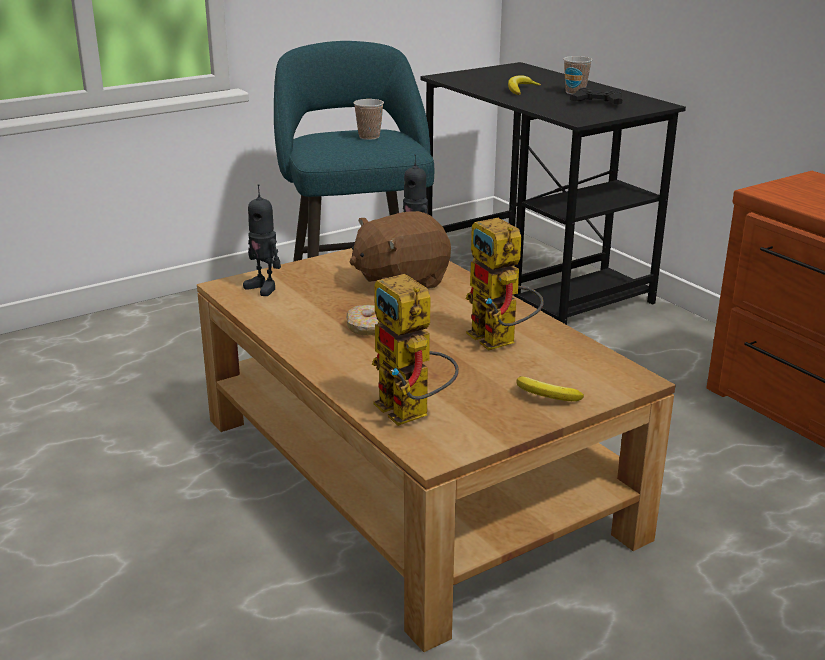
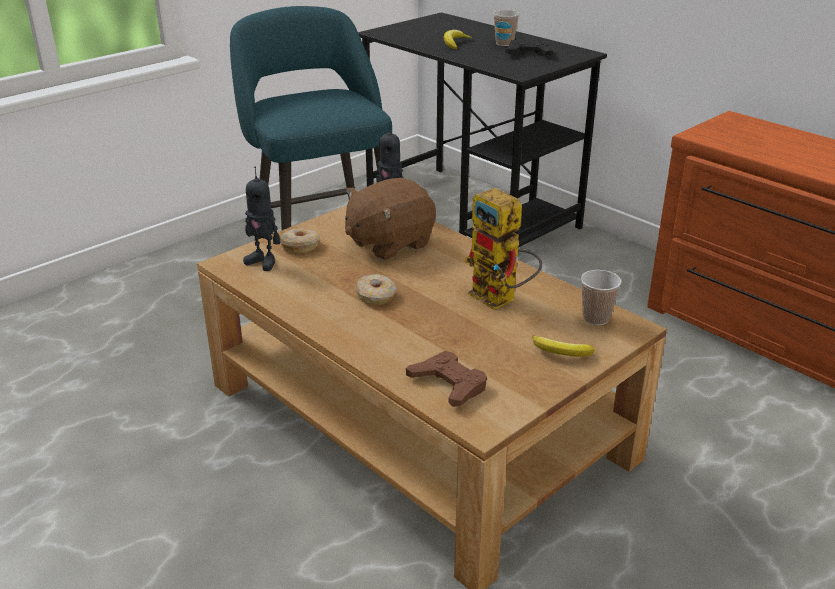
camera: 10 degrees left, 5 degrees up
cup [354,99,384,140] -> cup moved to [581,270,621,325]
toy robot [372,274,459,426] -> brown game controller [406,351,487,407]
none -> donut [280,228,320,253]

